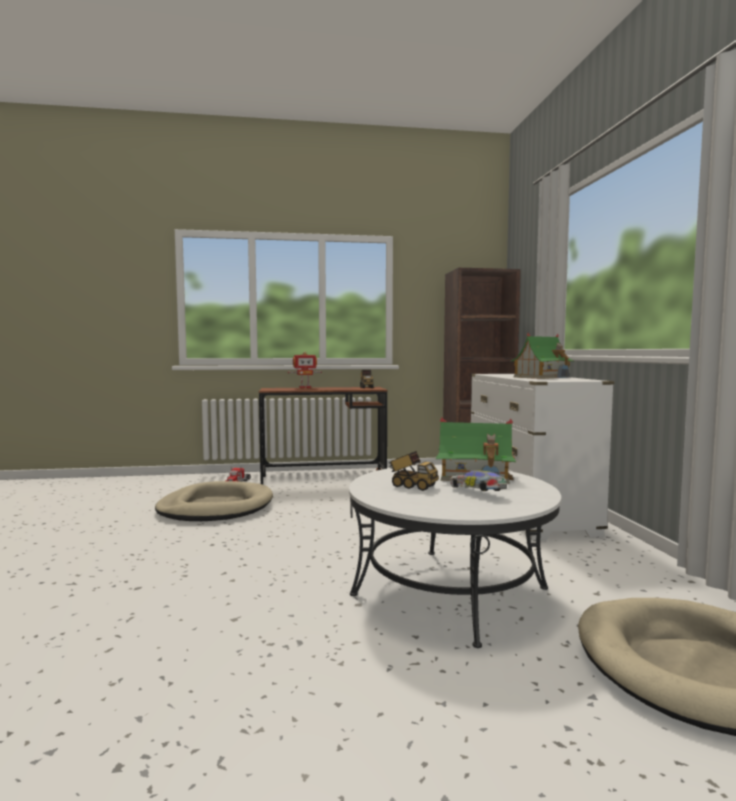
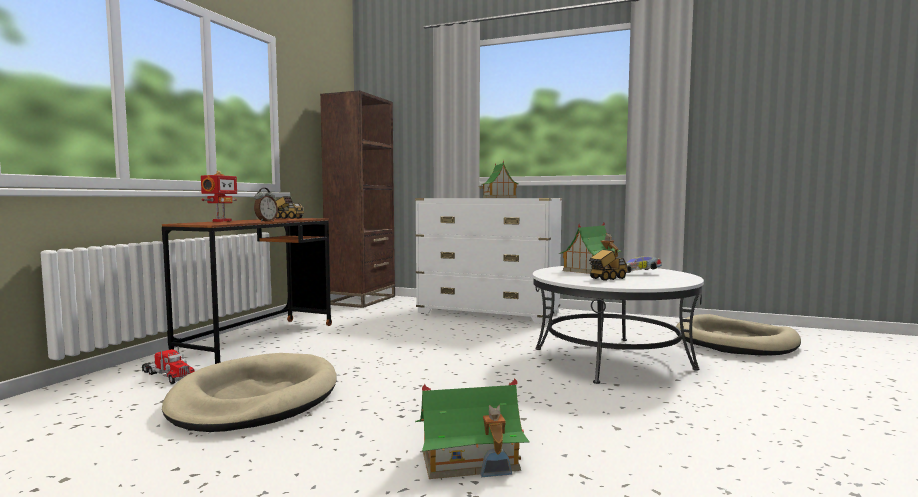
camera: 60 degrees left, 0 degrees up
none -> alarm clock [254,188,278,222]
none -> toy house [415,378,529,479]

